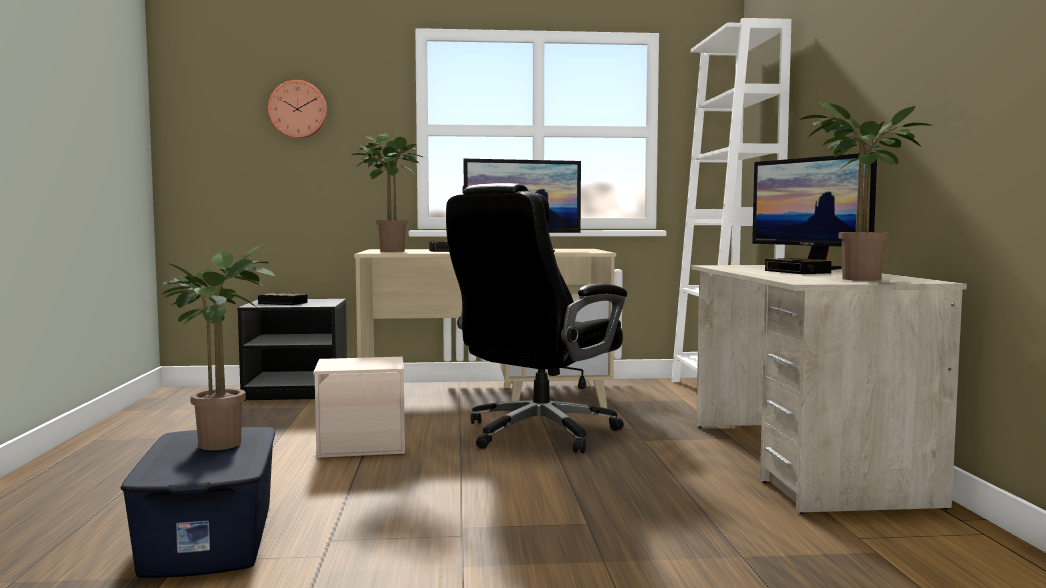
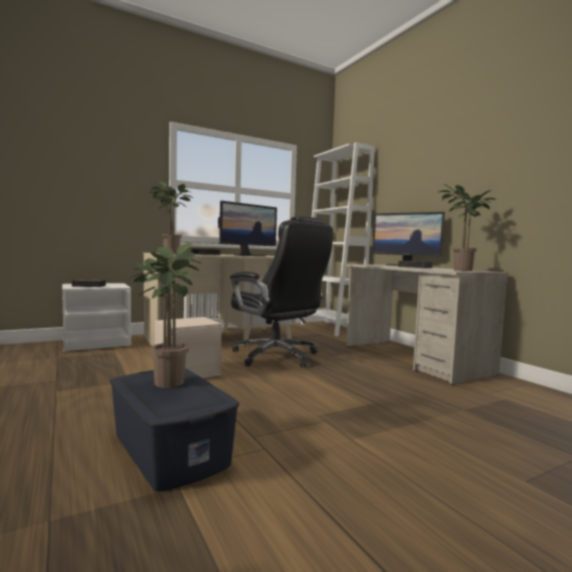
camera: 25 degrees left, 0 degrees up
black nightstand [237,299,347,401] -> white nightstand [62,283,131,351]
wall clock [268,80,327,138] -> none
black office chair [446,183,627,453] -> black office chair turned 60 degrees counterclockwise [230,216,333,367]

